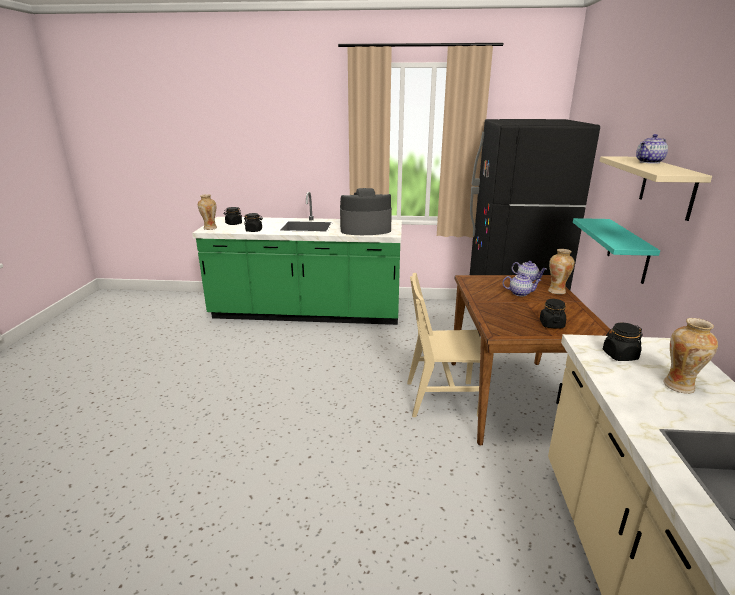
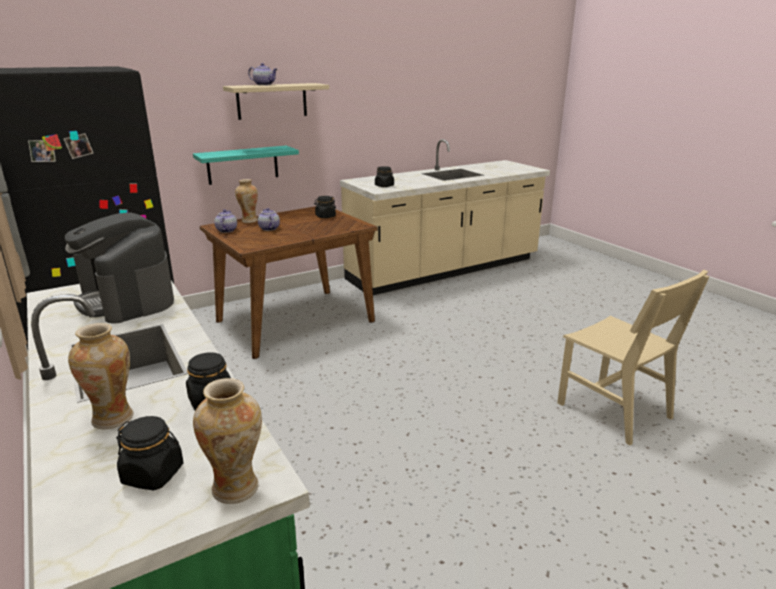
camera: 125 degrees left, 0 degrees up
beige chair [407,273,481,417] -> beige chair moved to [557,270,710,445]
vase [663,318,718,394] -> vase moved to [68,323,134,429]

